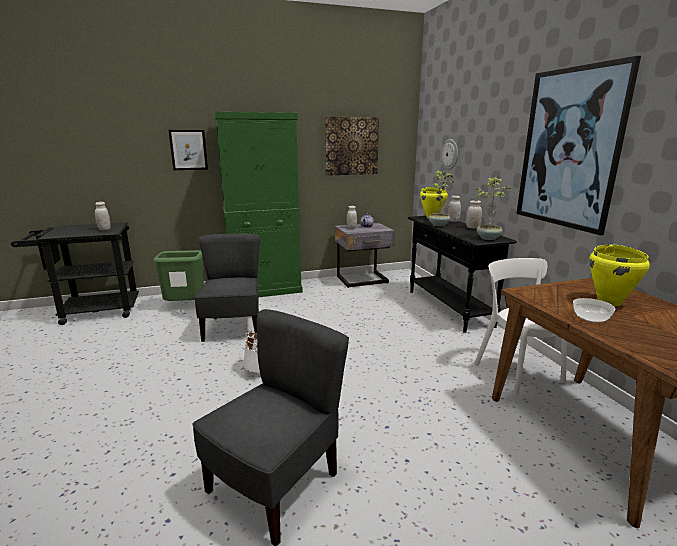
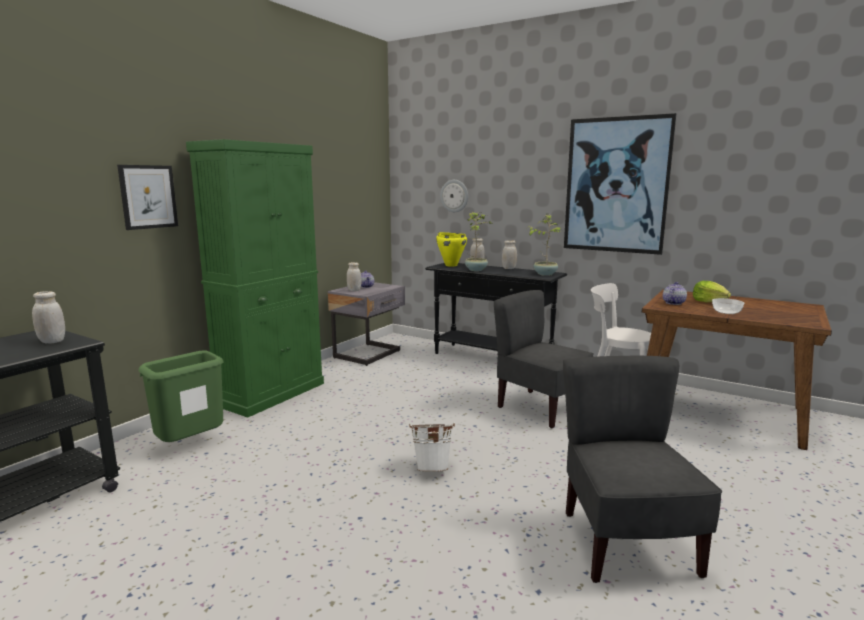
camera: 40 degrees left, 5 degrees down
grey chair [194,233,260,342] -> grey chair moved to [494,290,594,428]
picture [325,117,379,176] -> none
yellow cooking pot [589,244,650,306] -> lettuce [693,281,731,303]
none -> teapot [663,282,687,305]

